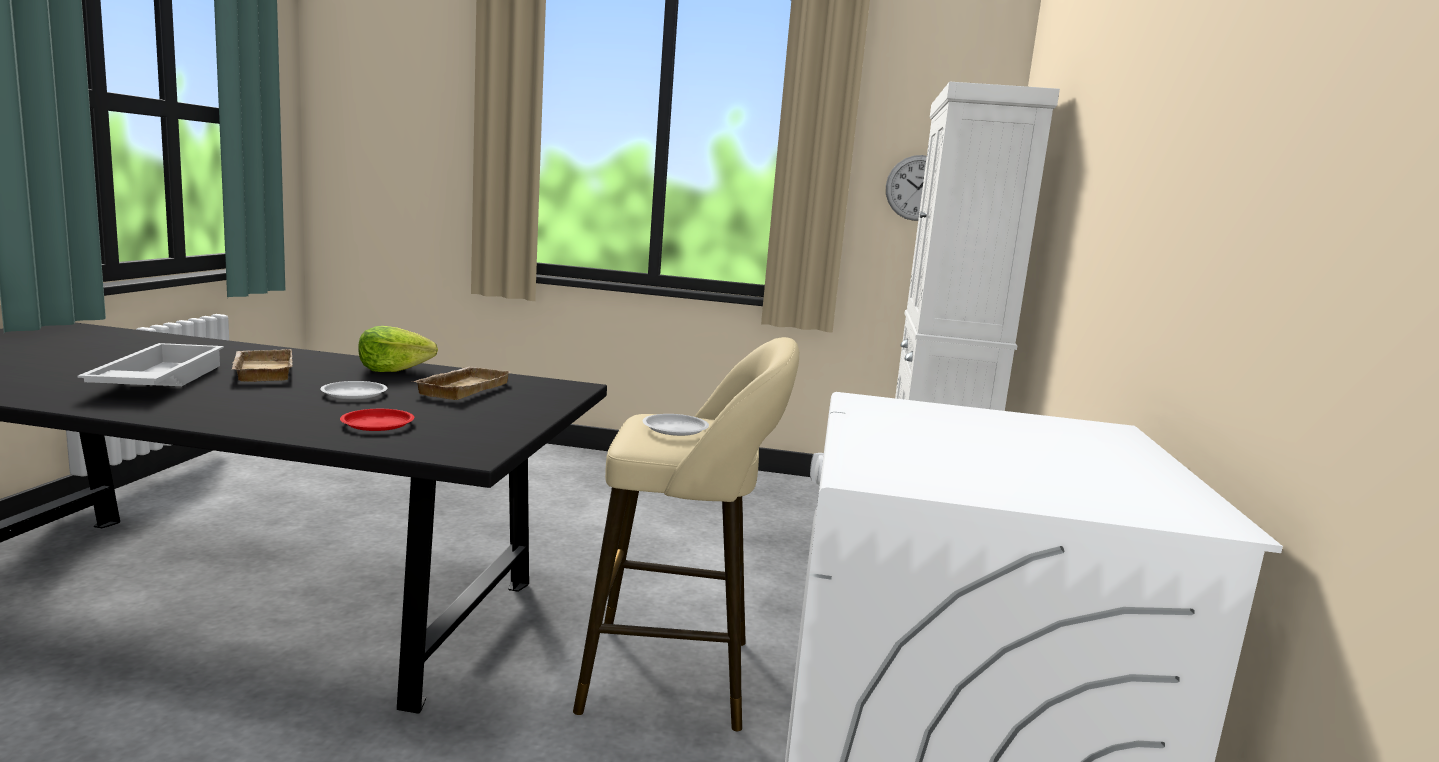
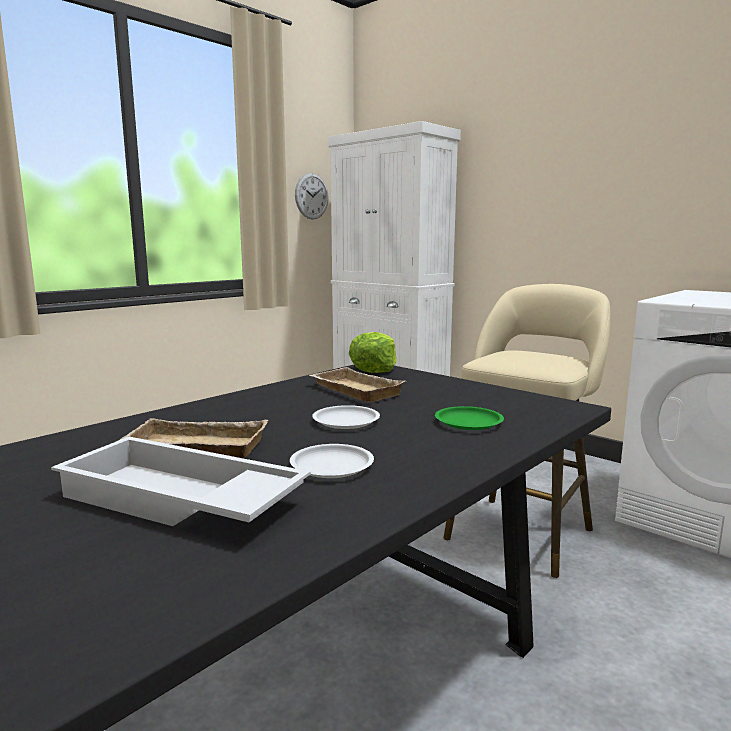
camera: 55 degrees left, 0 degrees up
red plate [340,409,414,431] -> green plate [435,406,504,430]
lettuce [358,326,438,372] -> lettuce moved to [349,332,397,373]
white plate [643,414,709,436] -> white plate moved to [290,444,374,478]

